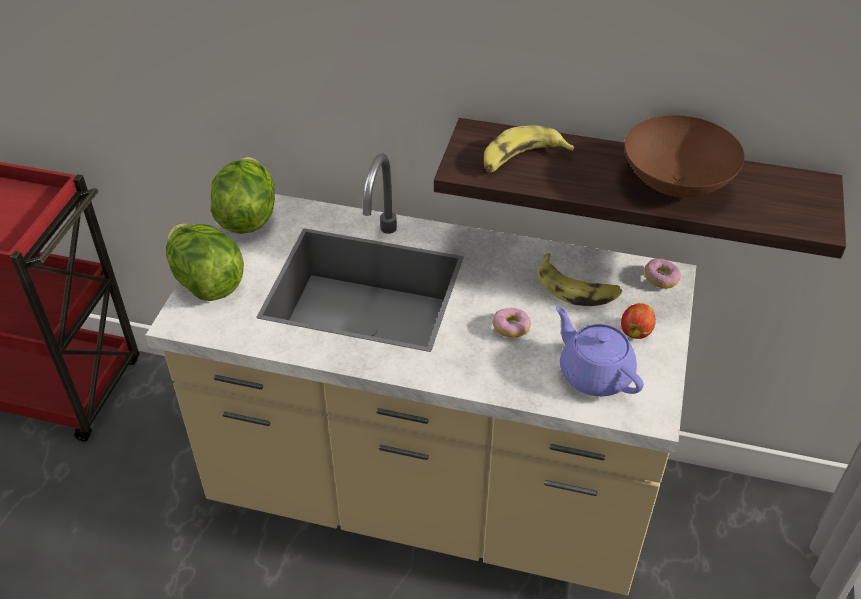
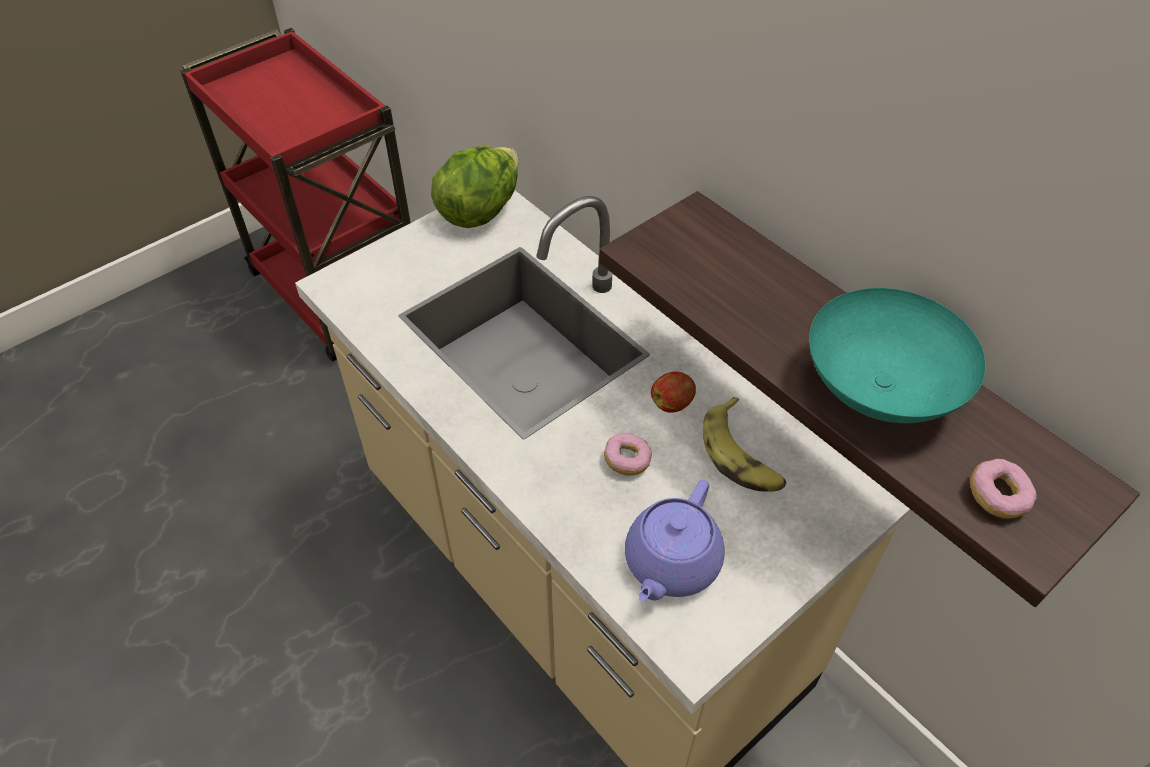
camera: 35 degrees right, 5 degrees up
lettuce [166,224,244,301] -> none
banana [484,125,574,172] -> none
purple teapot [556,306,644,396] -> purple teapot turned 150 degrees counterclockwise [625,480,725,602]
apple [621,303,656,339] -> apple moved to [651,372,696,413]
brown bowl [625,115,745,197] -> turquoise bowl [809,288,986,423]
donut [644,258,681,289] -> donut moved to [970,459,1037,519]

